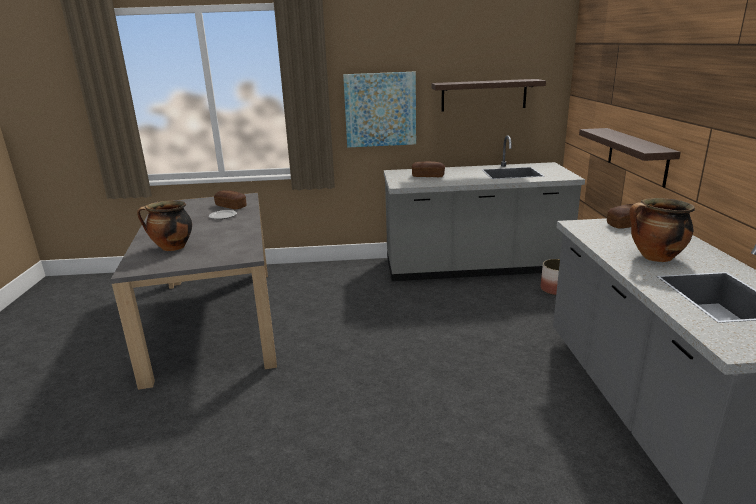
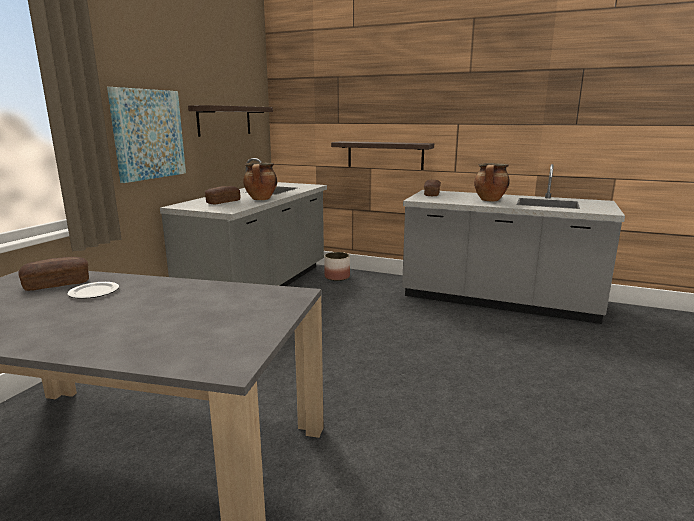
camera: 65 degrees left, 5 degrees down
cooking pot [137,200,192,251] -> cooking pot moved to [243,163,277,200]

